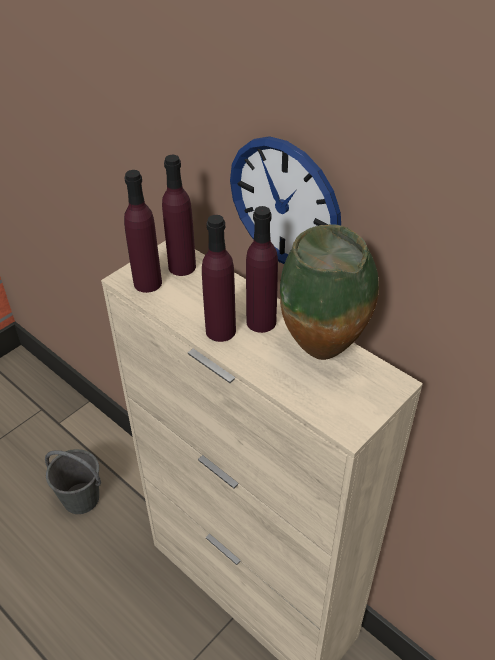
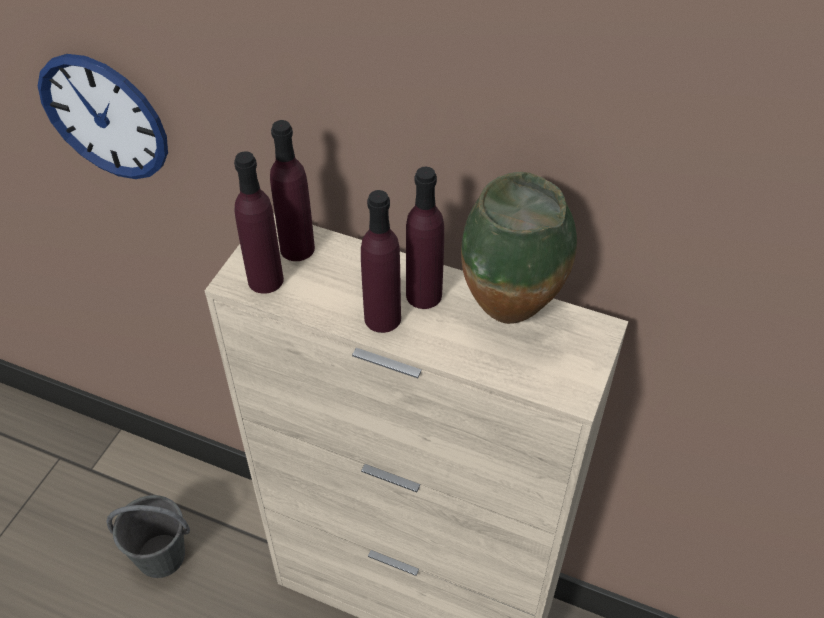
camera: 20 degrees left, 5 degrees up
wall clock [230,136,341,264] -> wall clock moved to [38,54,168,179]

